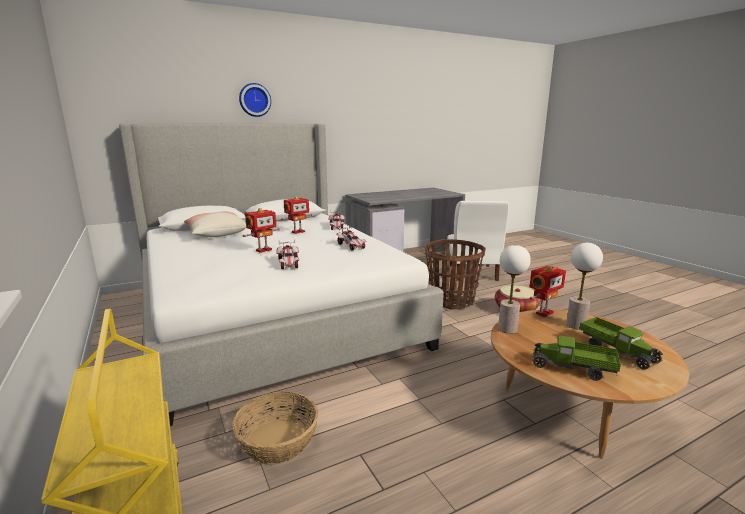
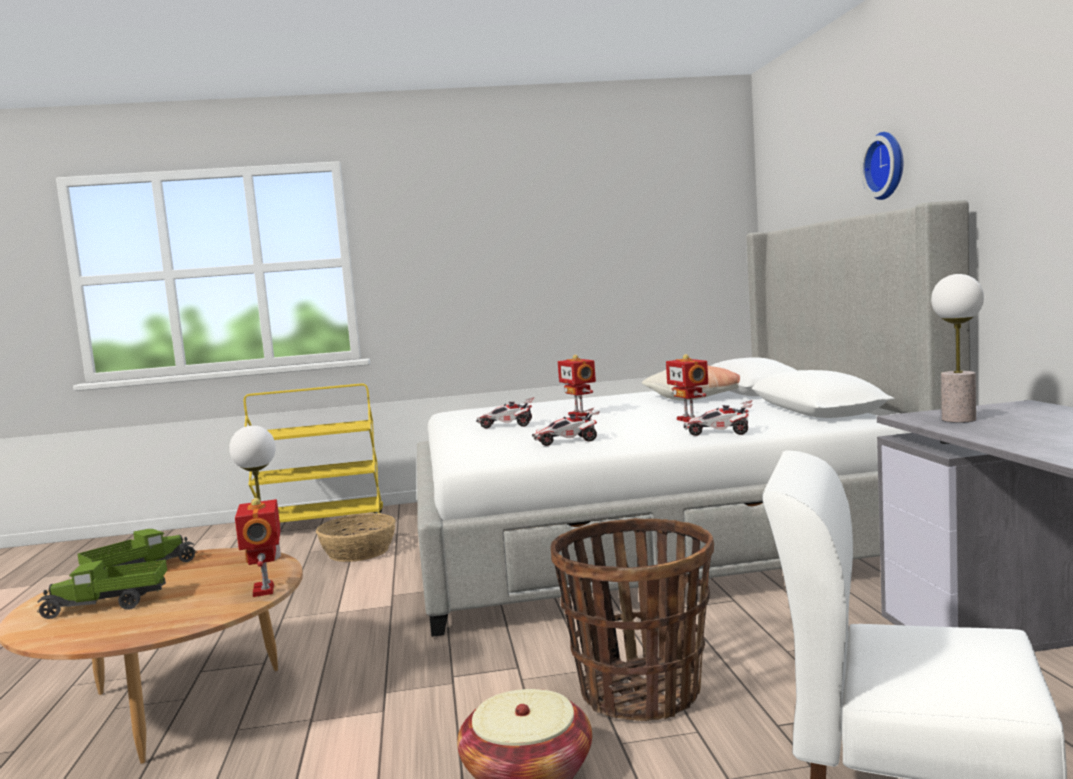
camera: 110 degrees right, 10 degrees down
table lamp [566,243,603,330] -> table lamp moved to [931,274,984,423]

